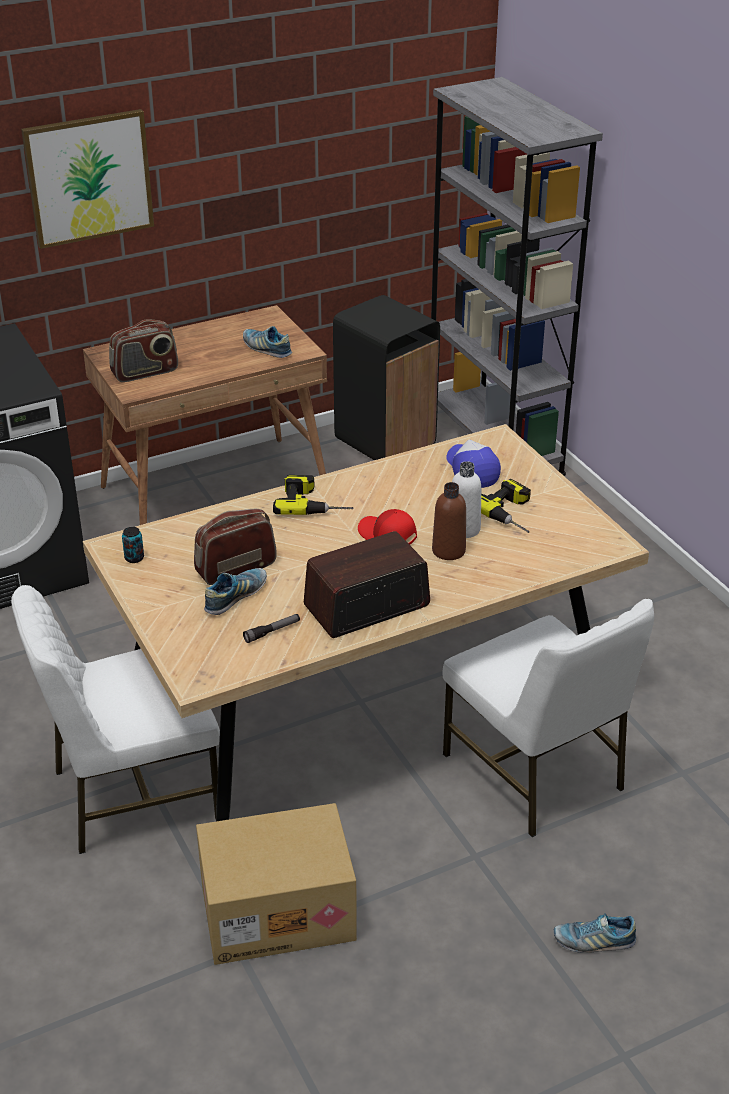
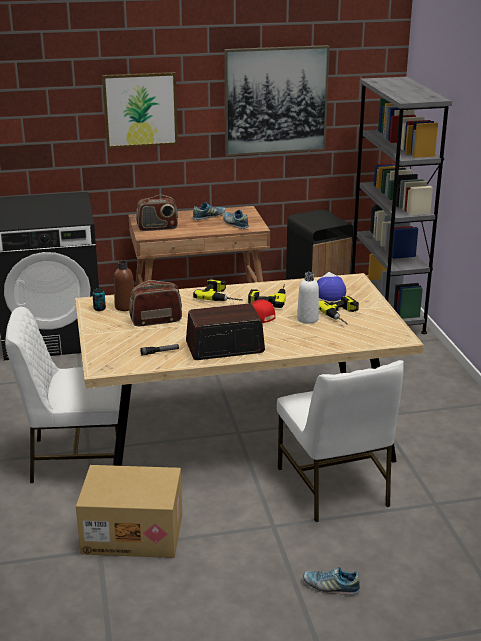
camera: 15 degrees right, 10 degrees down
shoe [204,568,267,615] -> shoe moved to [193,202,226,220]
brown bottle [432,482,466,560] -> brown bottle moved to [114,261,134,311]
none -> picture [224,45,330,156]
none -> power drill [248,284,286,308]

